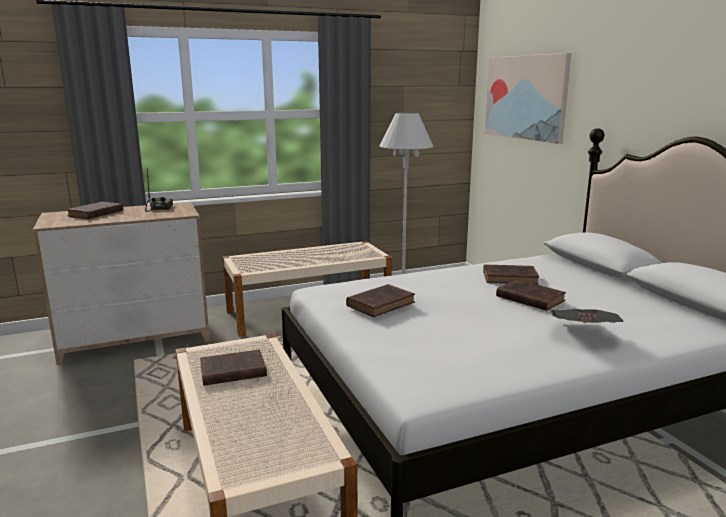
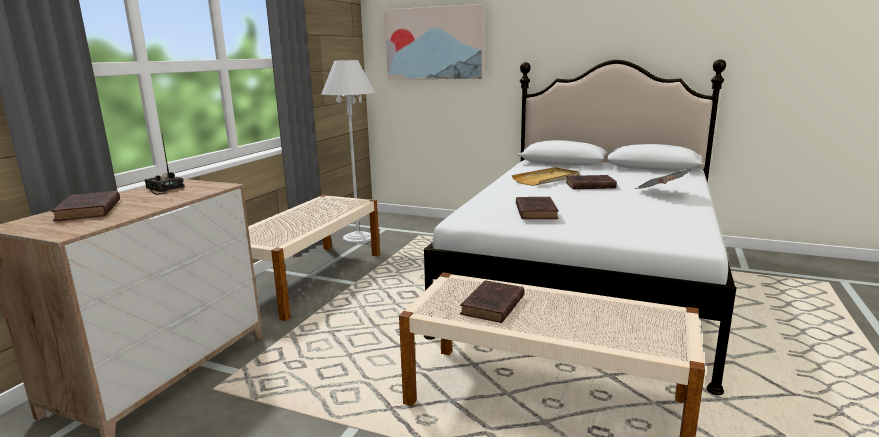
camera: 45 degrees left, 0 degrees up
brown book [483,264,539,285] -> beige tray [512,167,579,186]

